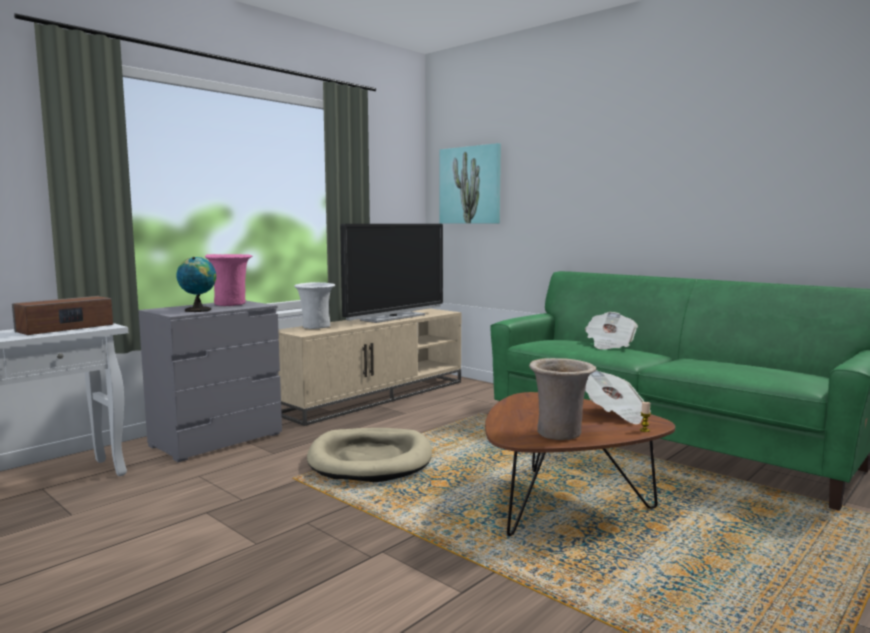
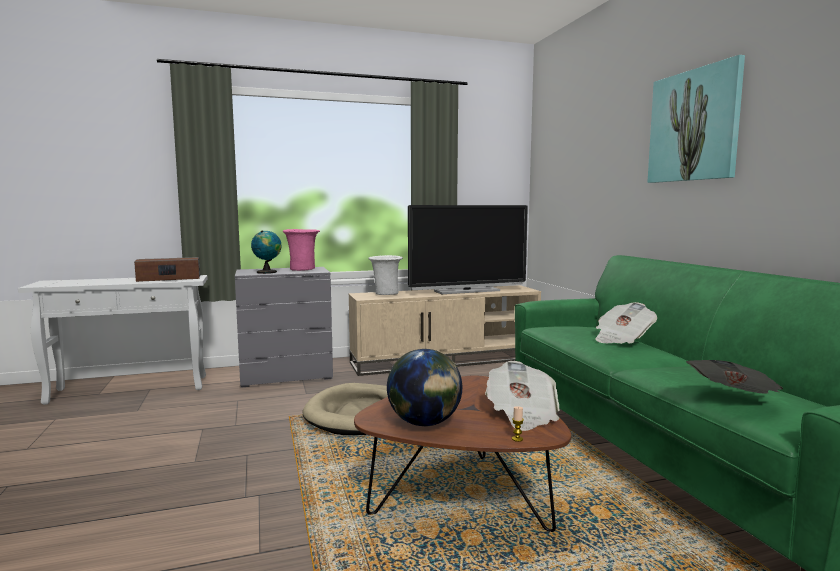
camera: 30 degrees right, 0 degrees up
picture [439,143,501,223] -> picture moved to [647,55,745,183]
beige vase [529,358,596,440] -> globe [387,349,462,426]
none -> newspaper [685,360,783,393]

